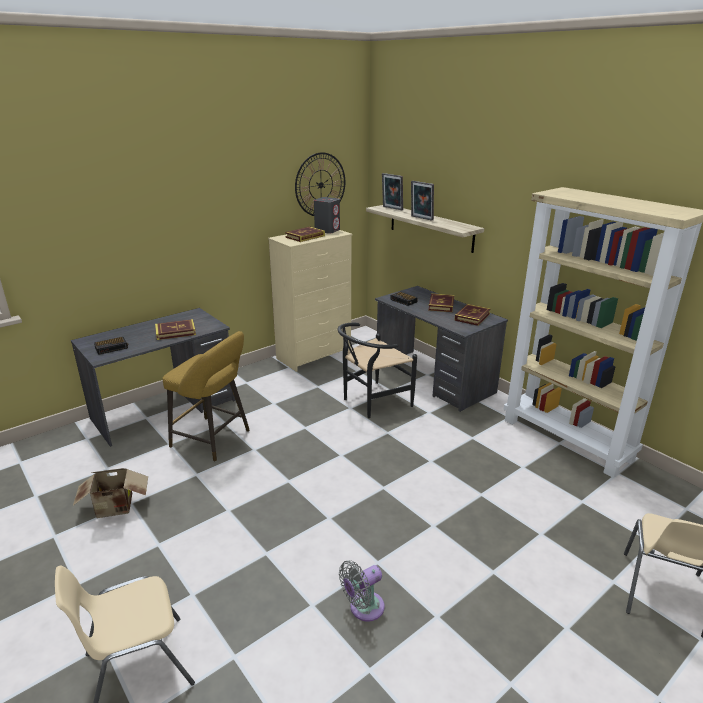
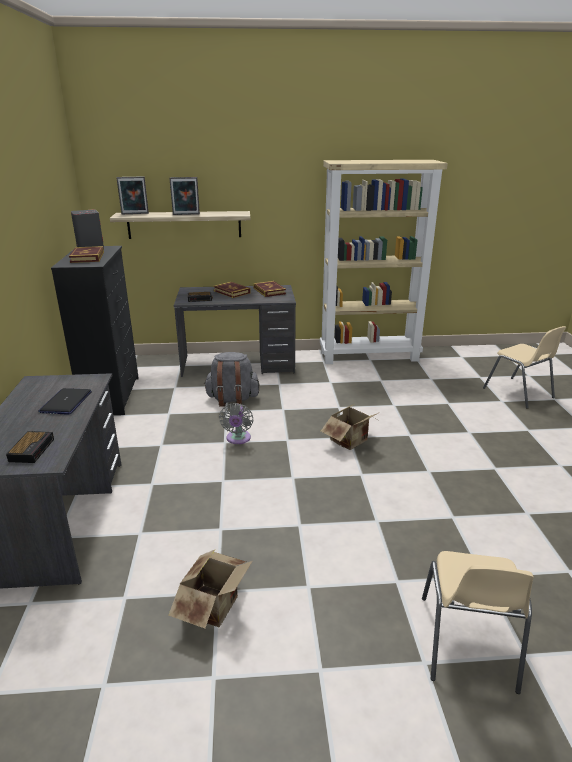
camera: 55 degrees left, 0 degrees up
book [155,319,196,340] -> laptop [38,388,92,415]
yellow stool [163,331,250,462] -> none
beige dresser [268,230,353,372] -> black dresser [51,246,139,415]
wall clock [295,152,345,216] -> none
black chair [338,323,417,418] -> grey backpack [204,352,260,407]
grey fan [339,560,385,621] -> grey fan moved to [219,403,253,444]
none -> cardboard box [321,404,380,450]

